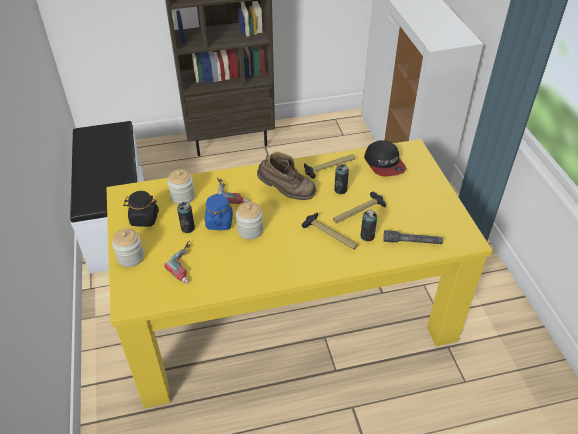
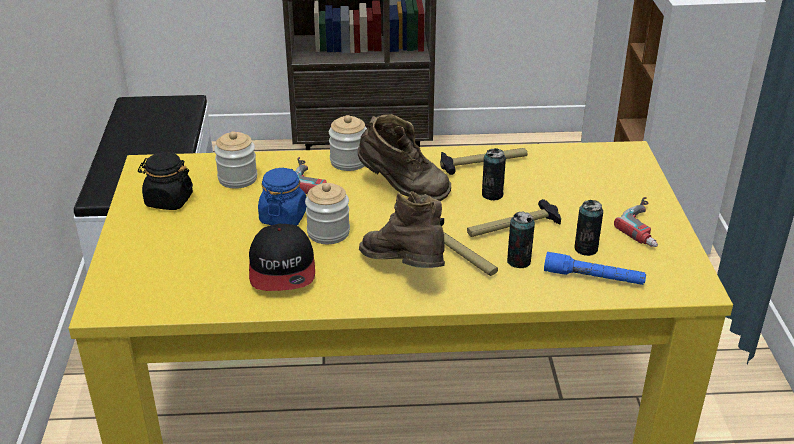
camera: 10 degrees right, 10 degrees down
jar [112,228,144,267] -> jar moved to [329,115,367,171]
power drill [164,241,190,284] -> power drill moved to [614,197,658,247]
can [177,202,195,233] -> can moved to [574,200,603,256]
cap [364,140,406,177] -> cap moved to [249,224,315,291]
grey flashlight [383,230,443,244] -> blue flashlight [544,252,646,285]
none -> brown boot [359,191,445,268]

